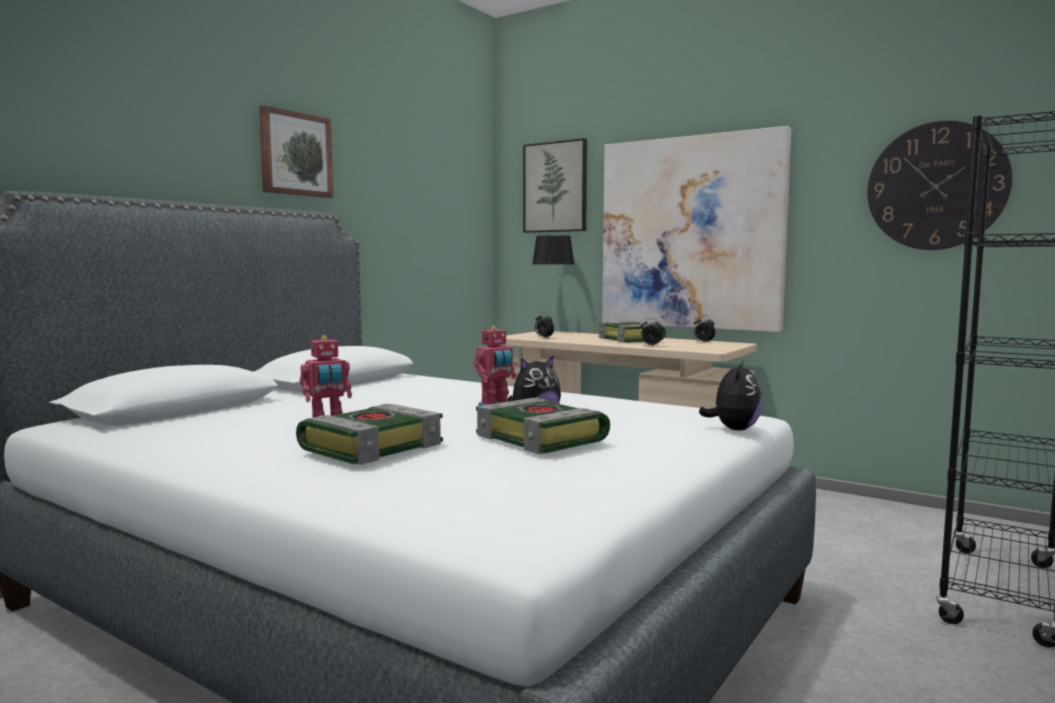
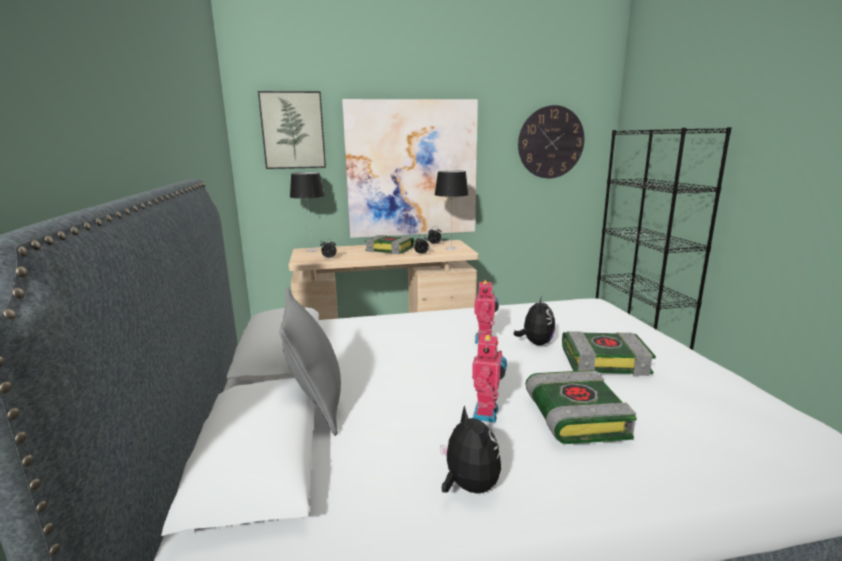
camera: 45 degrees left, 10 degrees up
picture [259,105,333,198] -> none
plush toy [699,360,762,430] -> plush toy moved to [440,405,501,494]
none -> grey pillow [279,288,341,436]
none -> table lamp [435,170,469,250]

